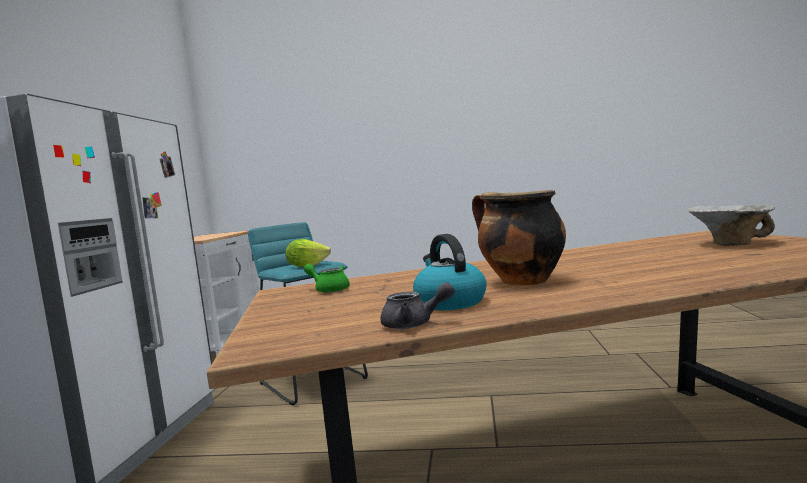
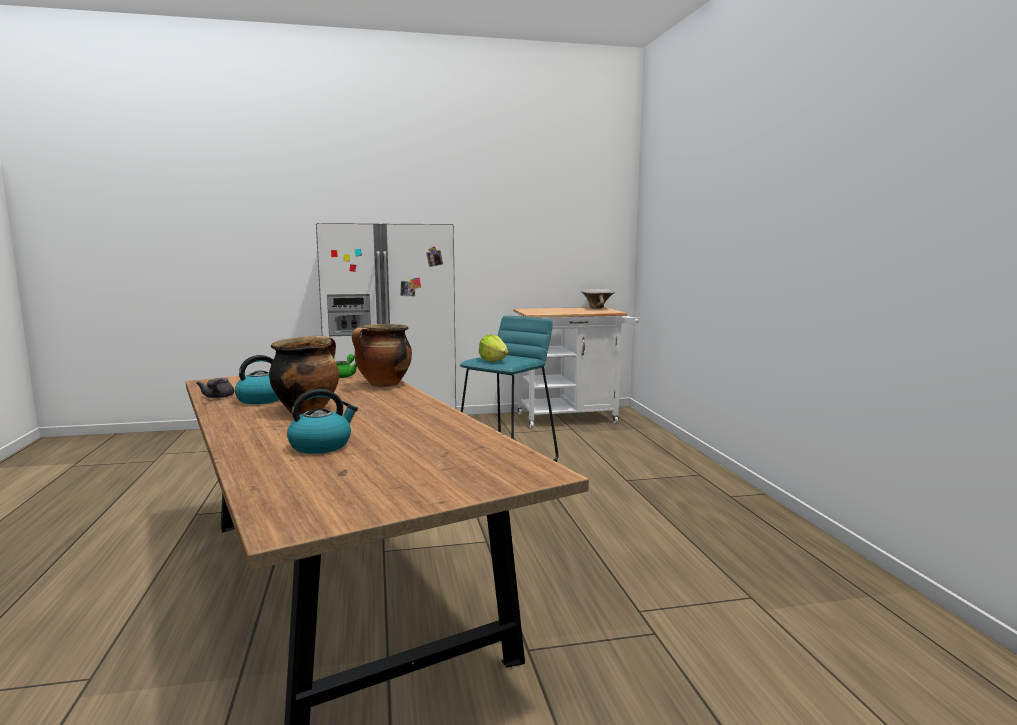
camera: 70 degrees right, 5 degrees up
bowl [688,204,775,246] -> bowl moved to [581,289,615,309]
none -> kettle [287,389,358,454]
none -> cooking pot [352,324,412,387]

